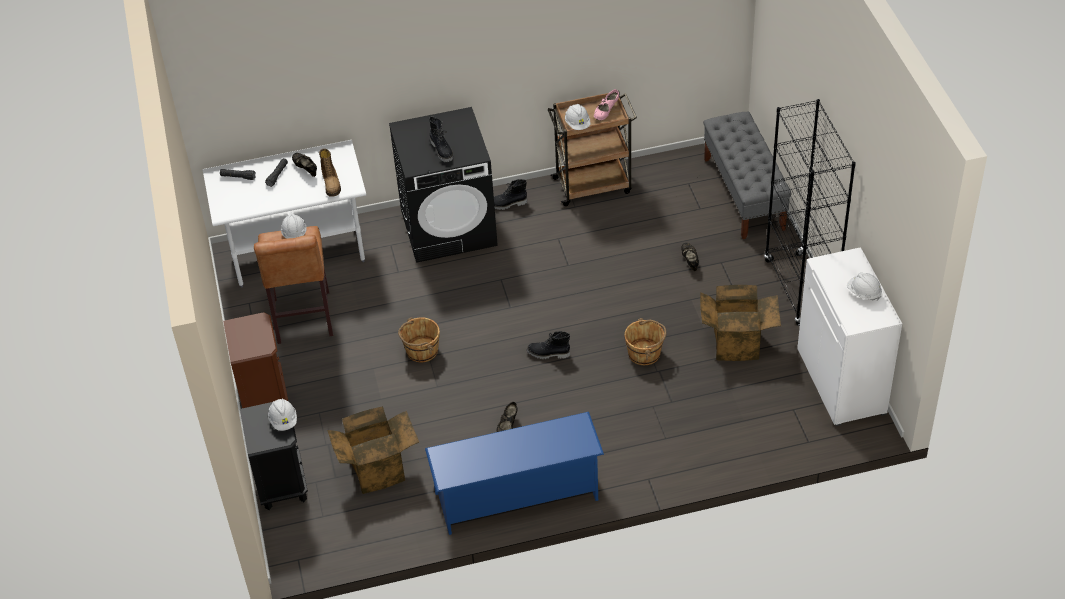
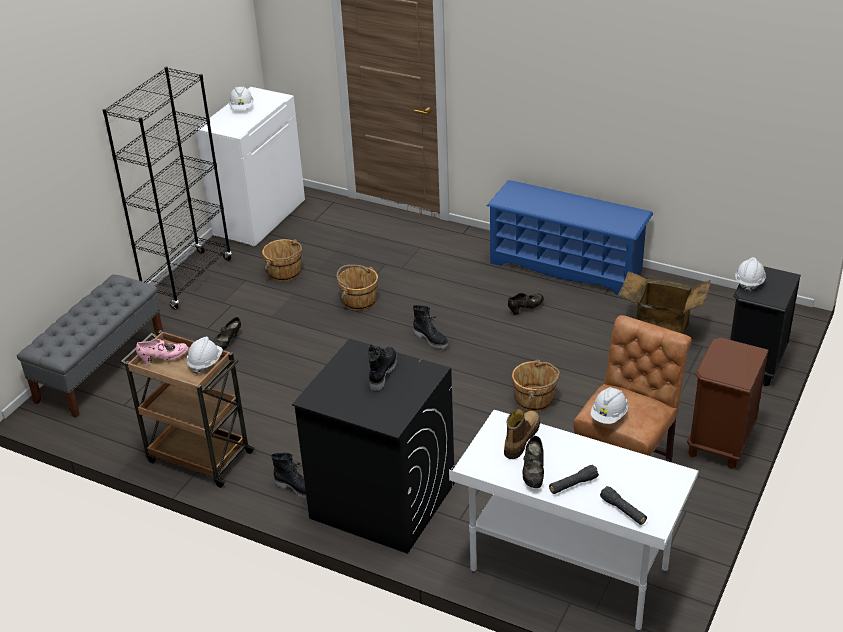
camera: 140 degrees left, 10 degrees down
cardboard box [700,285,781,361] -> brown bucket [262,239,302,282]

